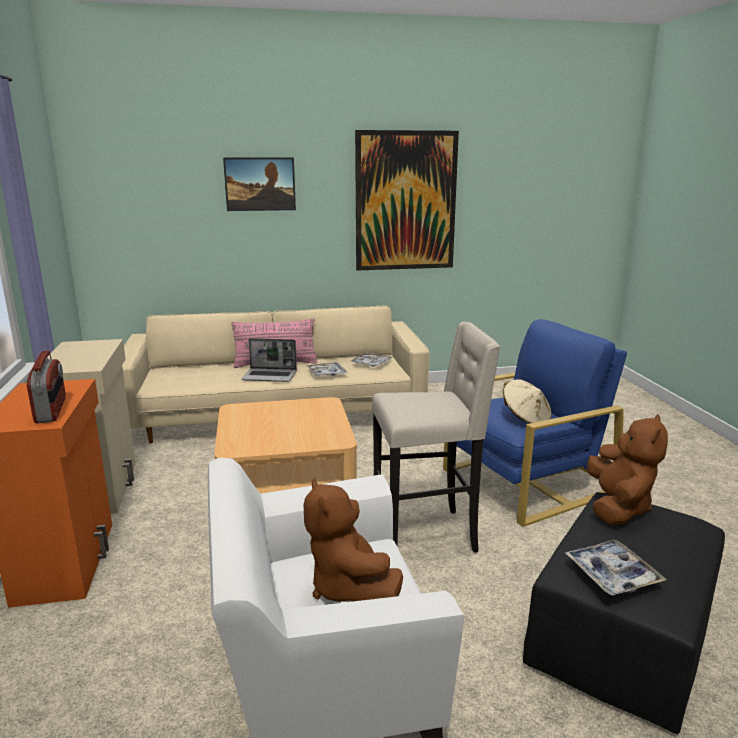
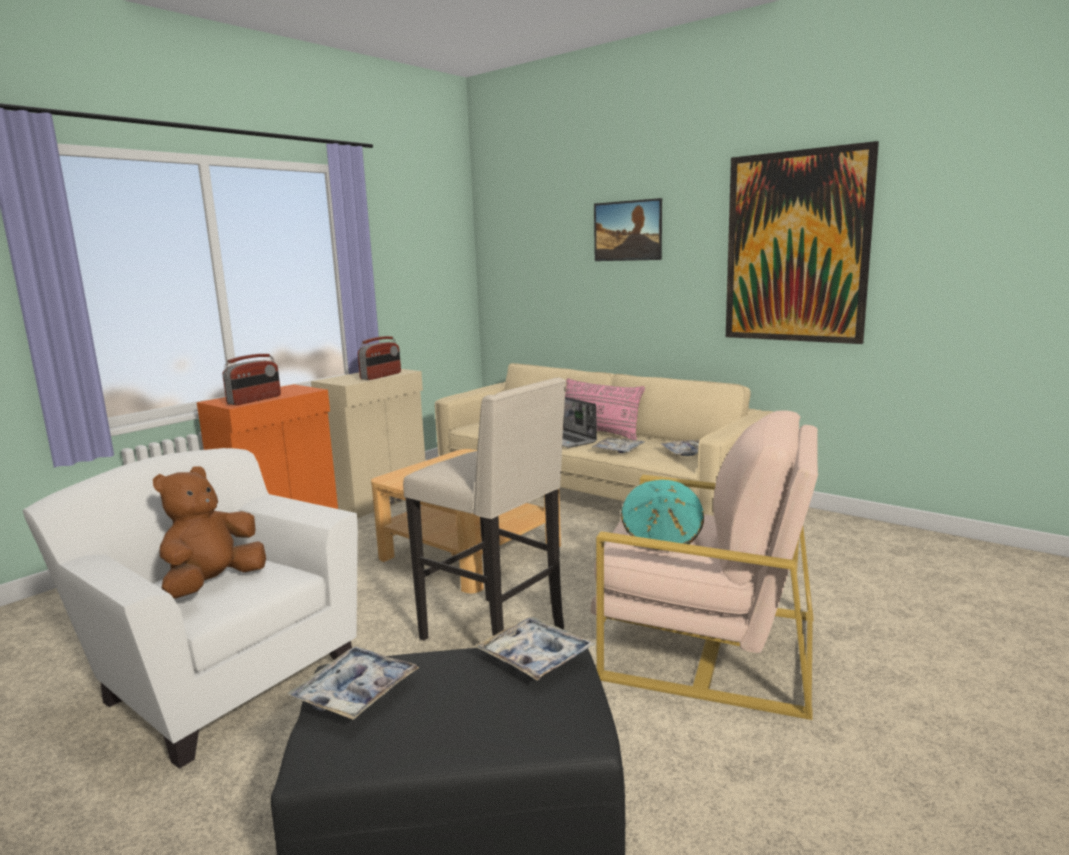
camera: 50 degrees right, 5 degrees down
blue armchair [443,319,627,527] -> beige armchair [591,410,818,720]
beige hat [503,379,552,424] -> turquoise hat [621,480,704,551]
brown plush toy [587,414,668,526] -> tray [474,617,595,681]
none -> radio [358,336,401,380]

